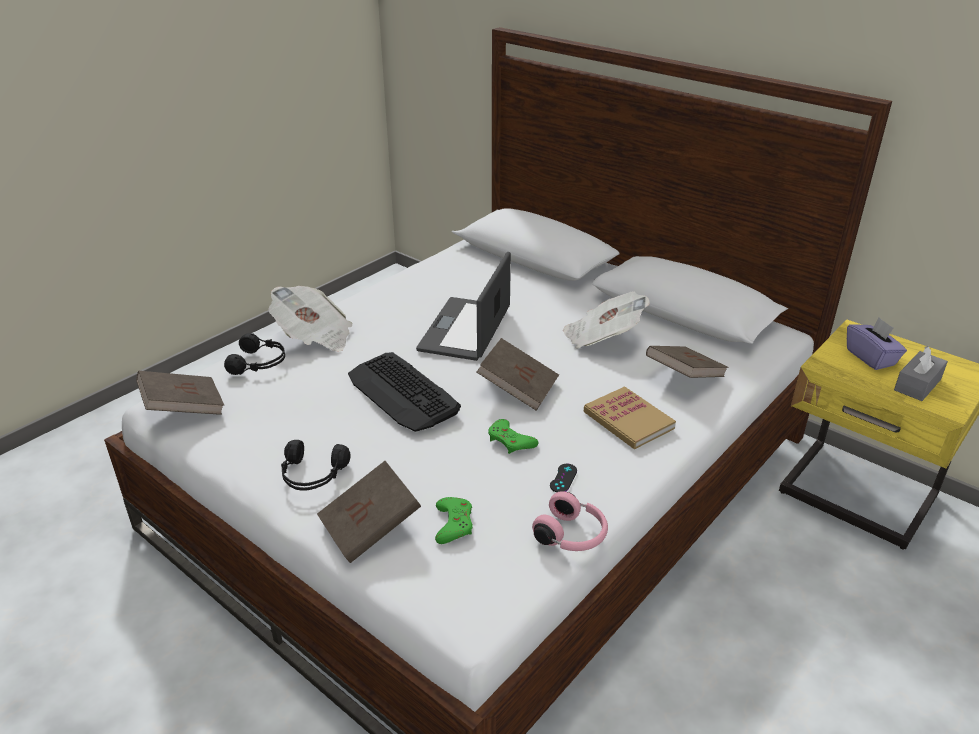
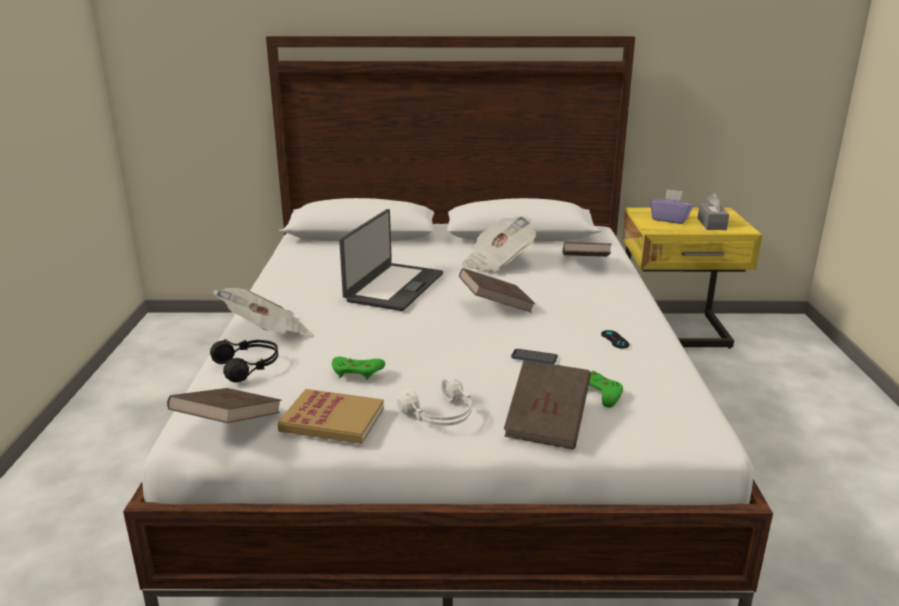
camera: 40 degrees left, 10 degrees down
black headphones [281,440,351,491] -> white headphones [397,377,472,426]
keyboard [348,352,461,432] -> none
laptop [416,252,511,361] -> laptop turned 135 degrees counterclockwise [339,209,443,311]
green game controller [488,419,539,454] -> green game controller moved to [332,357,385,380]
pink headphones [532,491,608,551] -> none
book [584,386,676,450] -> book moved to [278,389,384,444]
none -> phone [511,349,558,364]

